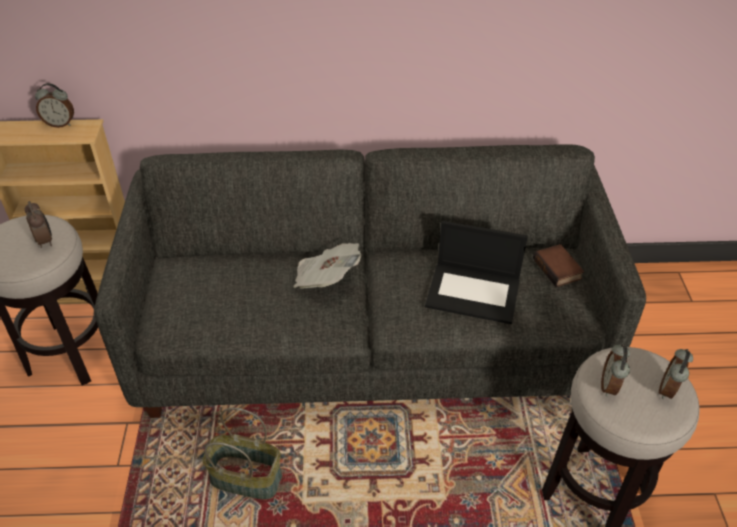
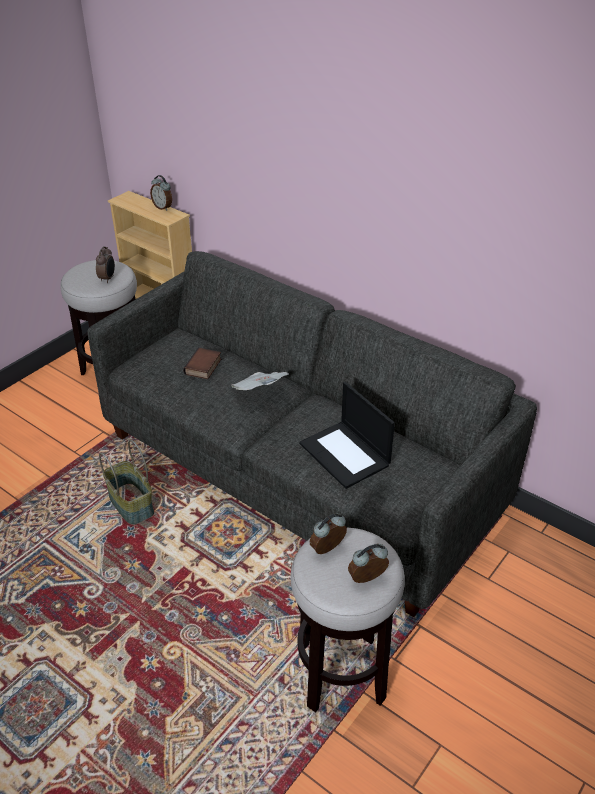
camera: 40 degrees right, 5 degrees down
book [533,244,584,287] -> book moved to [183,348,221,379]

